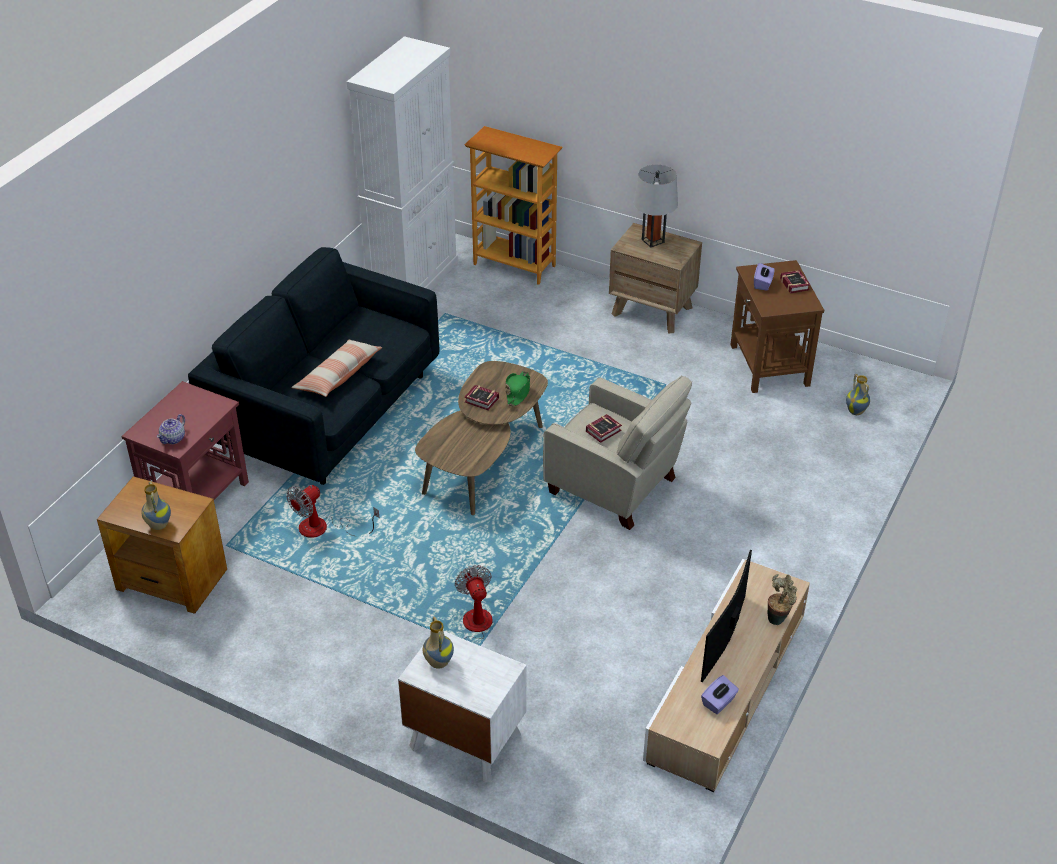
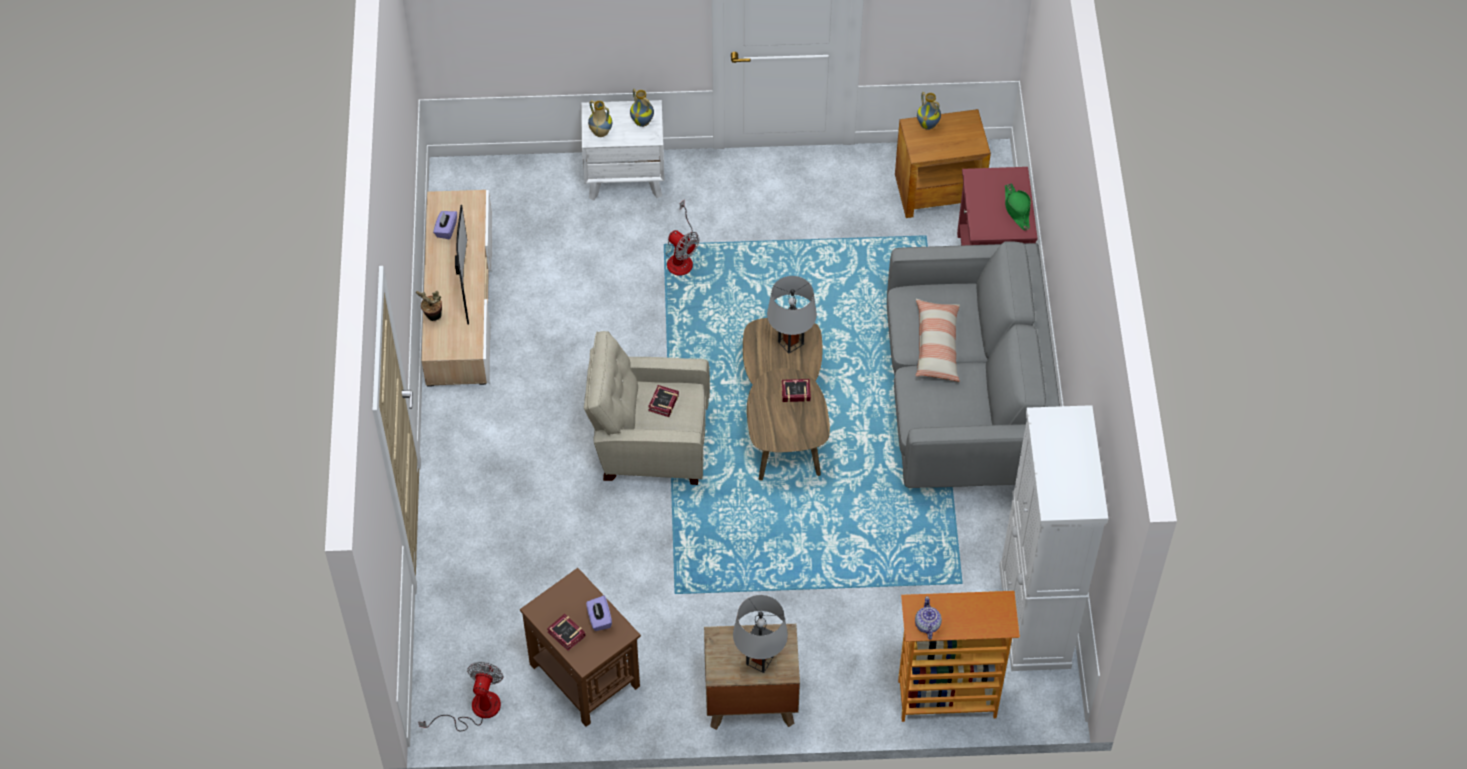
camera: 150 degrees right, 15 degrees up
teapot [157,414,185,444] -> teapot moved to [915,596,942,640]
blue sofa [188,247,439,485] -> grey sofa [887,241,1060,488]
fan [286,485,379,538] -> fan moved to [418,662,504,731]
green hat [505,371,530,406] -> green hat moved to [1005,183,1031,231]
vase [846,374,870,415] -> vase moved to [588,101,612,137]
none -> grey table lamp [767,276,817,353]

